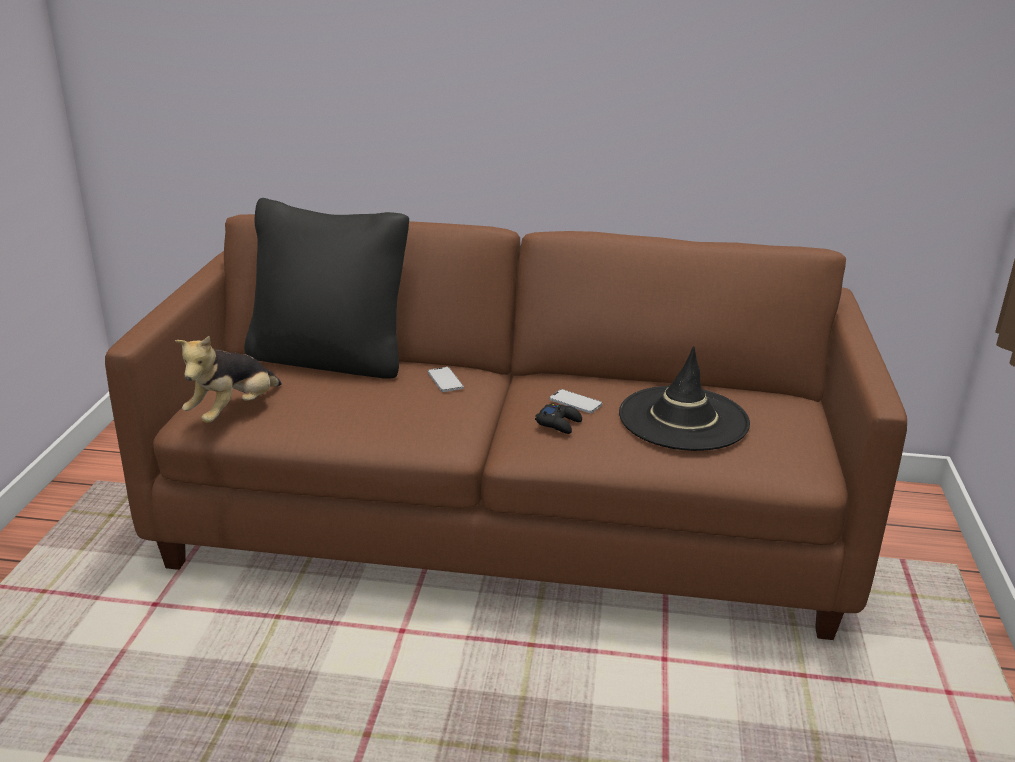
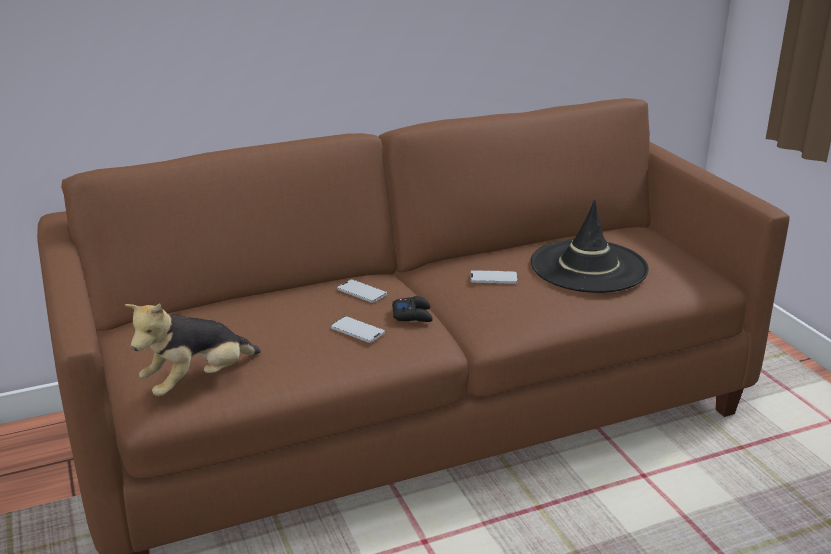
camera: 30 degrees left, 0 degrees up
plush toy [175,336,282,423] -> plush toy turned 45 degrees clockwise [125,304,261,396]
black pillow [244,198,409,379] -> none
black game controller [535,404,582,434] -> black game controller moved to [392,296,433,322]
none -> phone [331,316,385,343]

